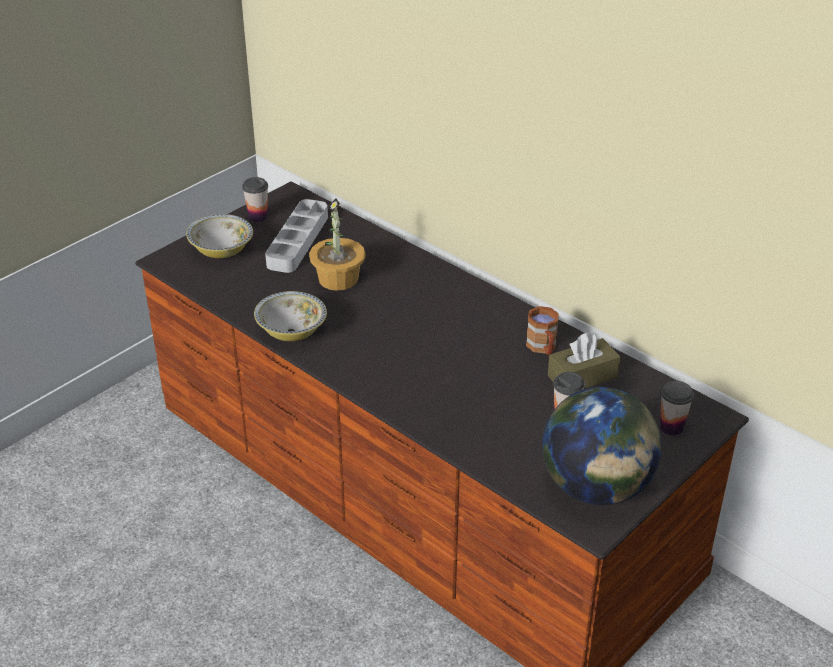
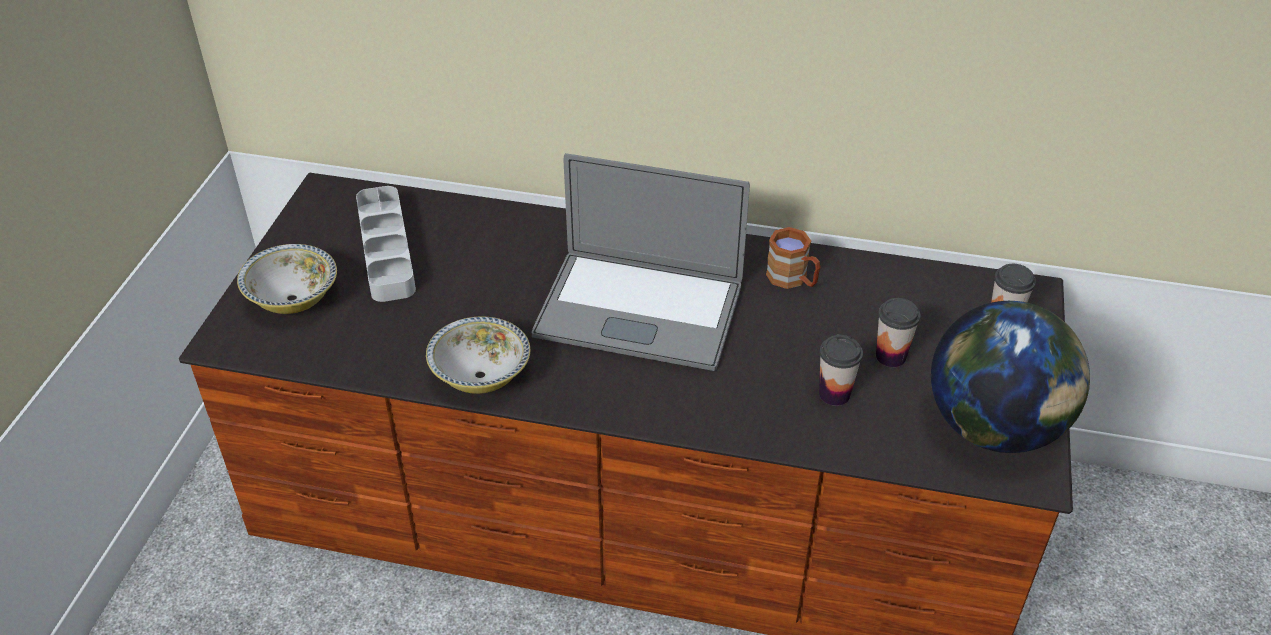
camera: 30 degrees left, 5 degrees up
cup [242,177,268,222] -> cup moved to [819,335,863,406]
potted plant [309,198,366,291] -> none
brown tissue box [548,332,621,388] -> none
none -> laptop [532,153,750,371]

